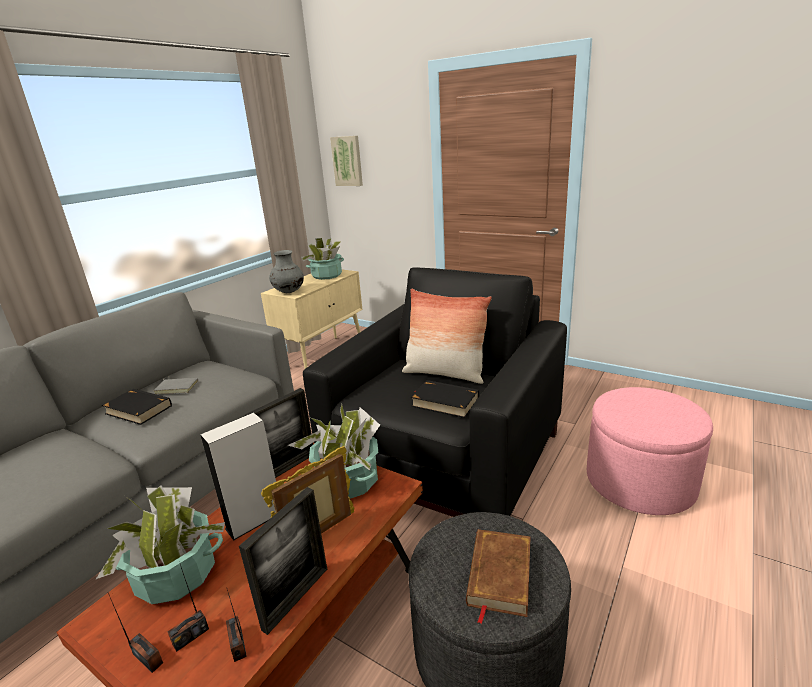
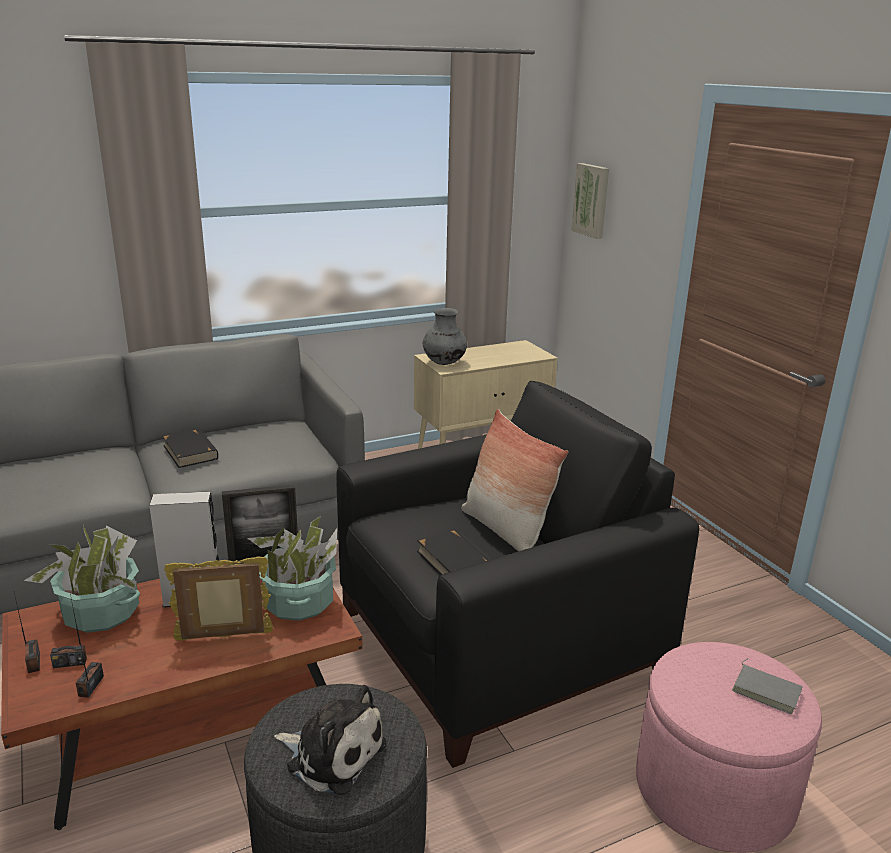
camera: 30 degrees right, 0 degrees up
grey book [154,377,198,394] -> grey book moved to [732,658,803,714]
picture frame [239,487,327,635] -> none
potted plant [301,238,344,280] -> none
brown book [466,529,531,624] -> plush toy [274,685,387,795]

